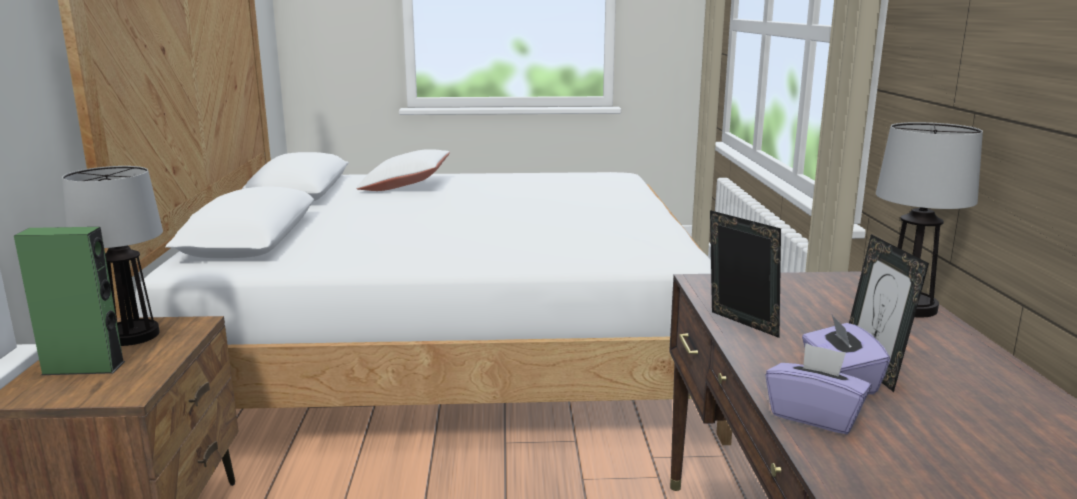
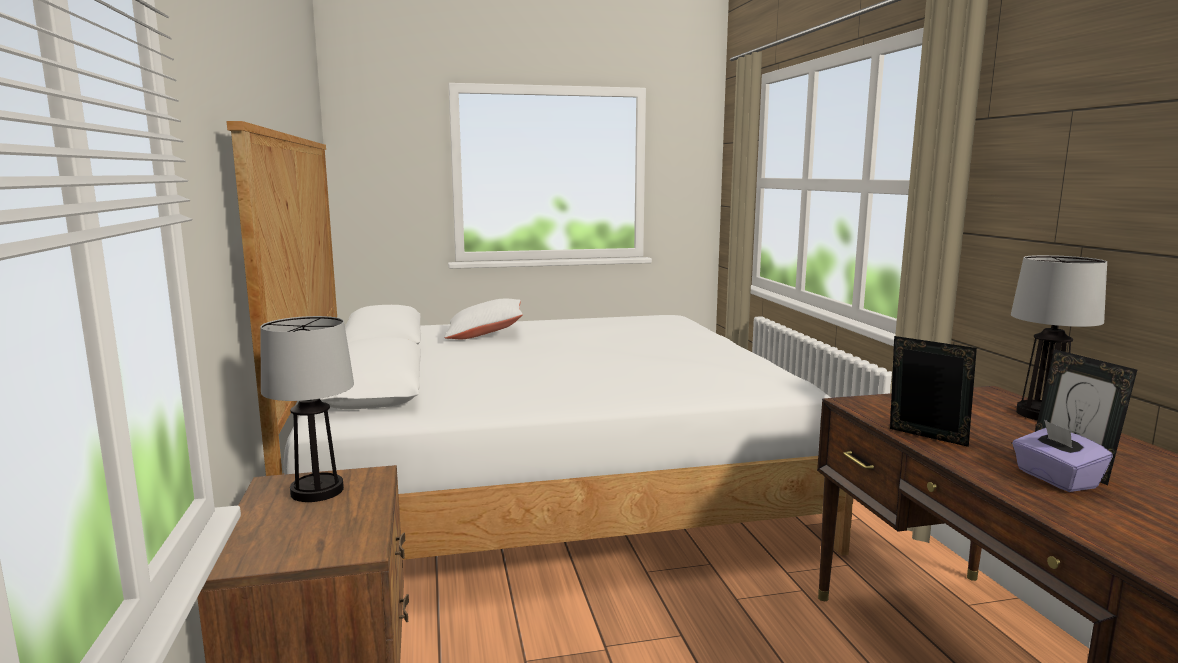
camera: 10 degrees left, 5 degrees down
green speaker [14,227,125,375] -> none
purple tissue box [765,343,872,434] -> none

